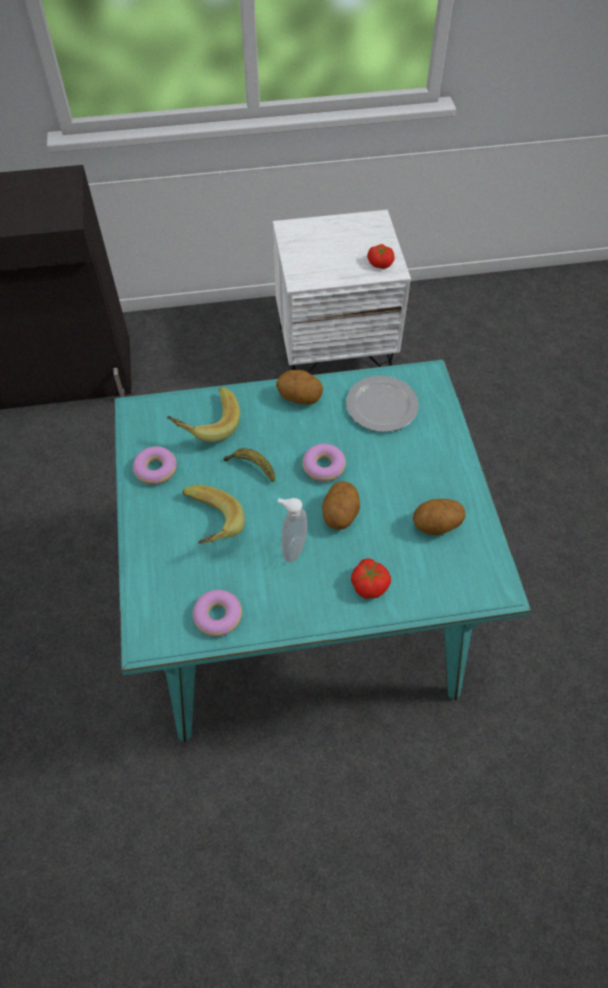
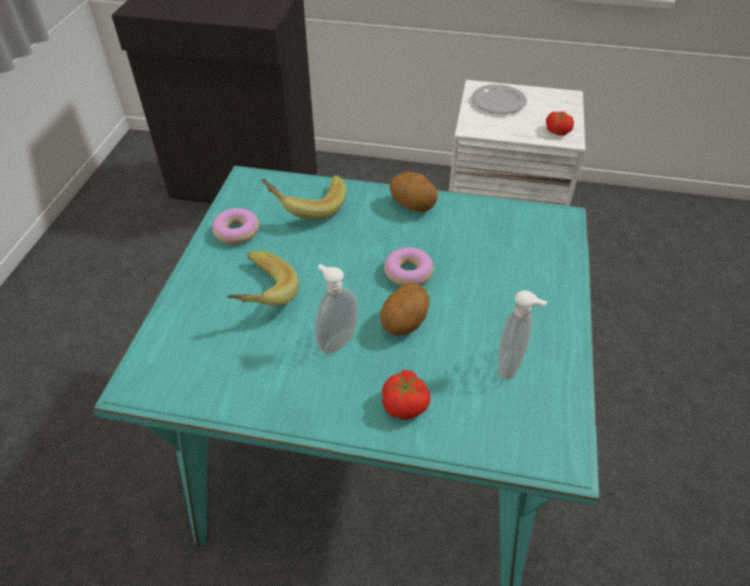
camera: 20 degrees right, 10 degrees down
donut [193,590,242,636] -> none
banana [223,448,275,482] -> none
plate [346,376,419,432] -> plate moved to [472,84,527,114]
potato [413,499,466,536] -> soap dispenser [498,290,547,379]

